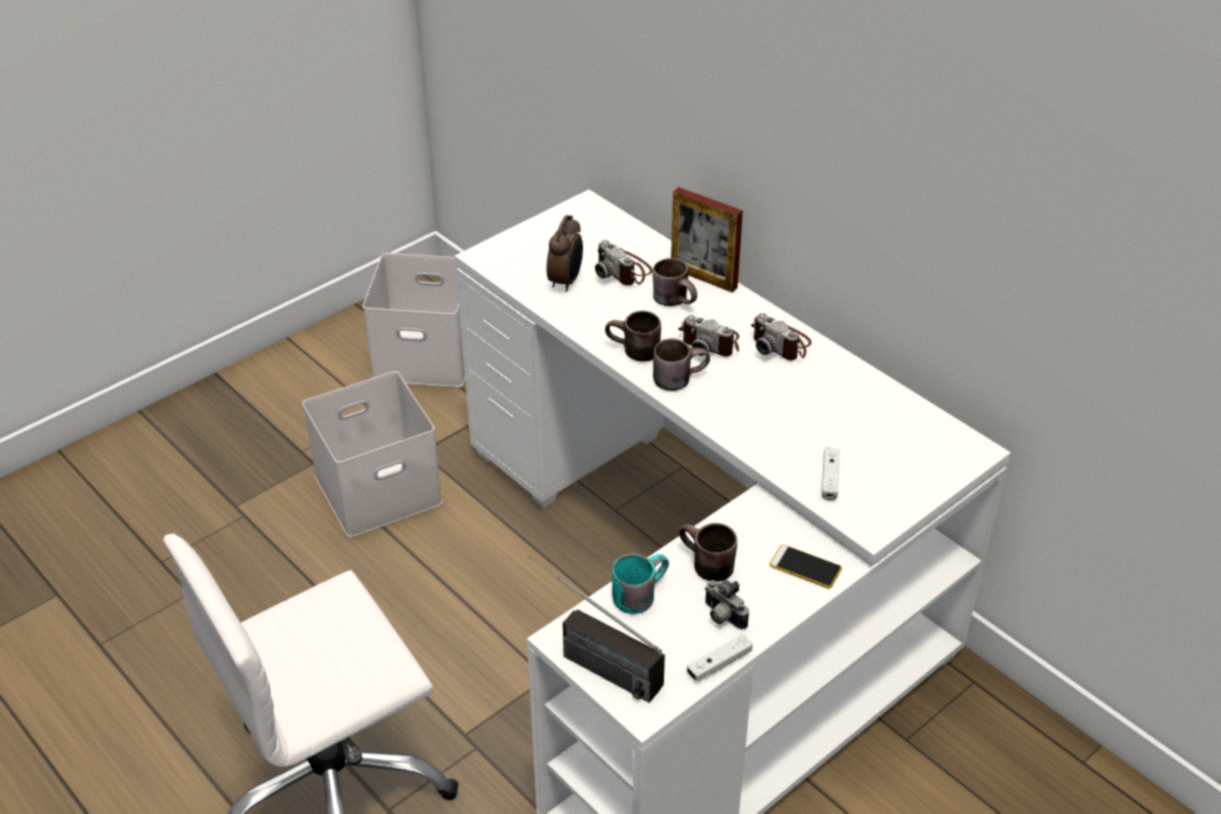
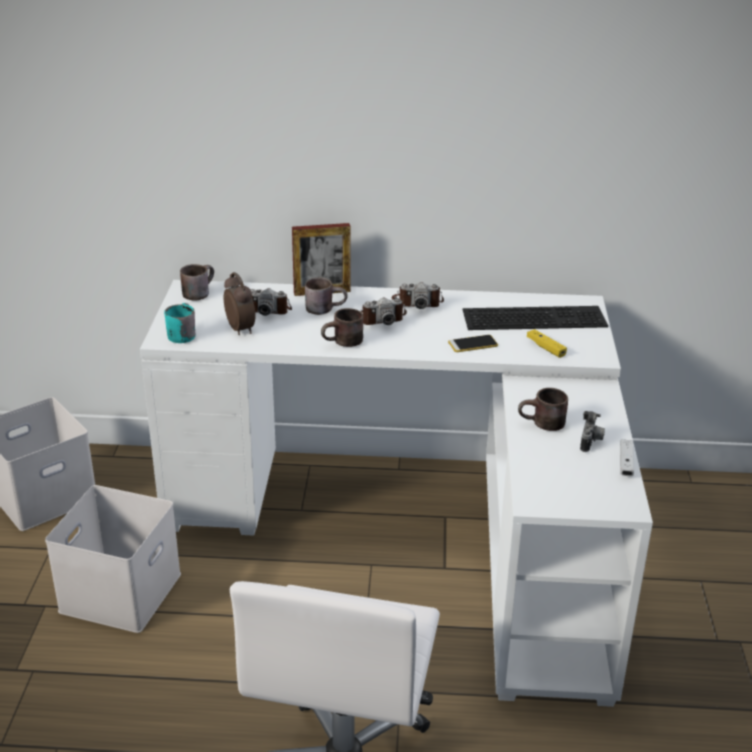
camera: 45 degrees left, 10 degrees down
radio [528,555,665,703] -> none
turquoise mug [612,554,669,614] -> turquoise mug moved to [164,303,196,343]
brown mug [653,338,710,391] -> brown mug moved to [180,264,214,301]
camera [705,580,749,630] -> camera turned 75 degrees counterclockwise [580,411,605,452]
phone [770,545,842,588] -> phone moved to [448,335,498,352]
white game controller [822,447,840,501] -> yellow game controller [527,329,567,358]
none -> keyboard [463,306,608,330]

